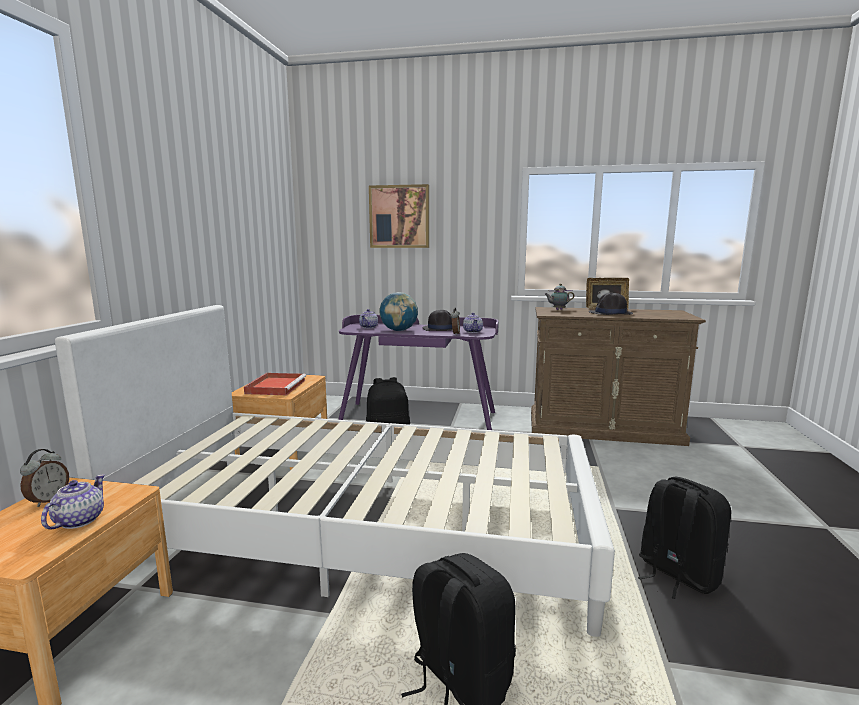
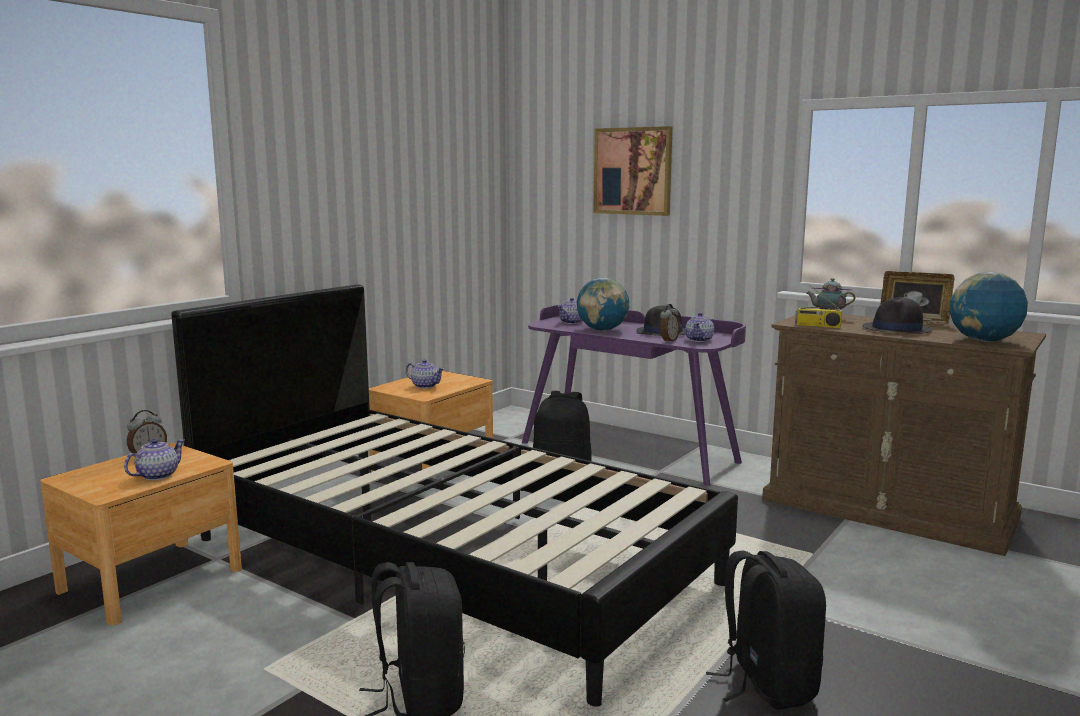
camera: 25 degrees right, 0 degrees up
white bed [55,305,615,637] -> black bed [171,284,738,707]
red tray [244,373,306,395] -> teapot [406,359,445,388]
none -> radio [795,283,842,328]
none -> globe [950,272,1028,342]

